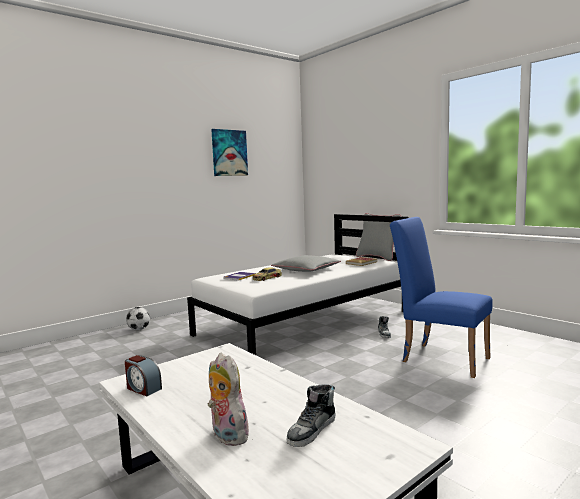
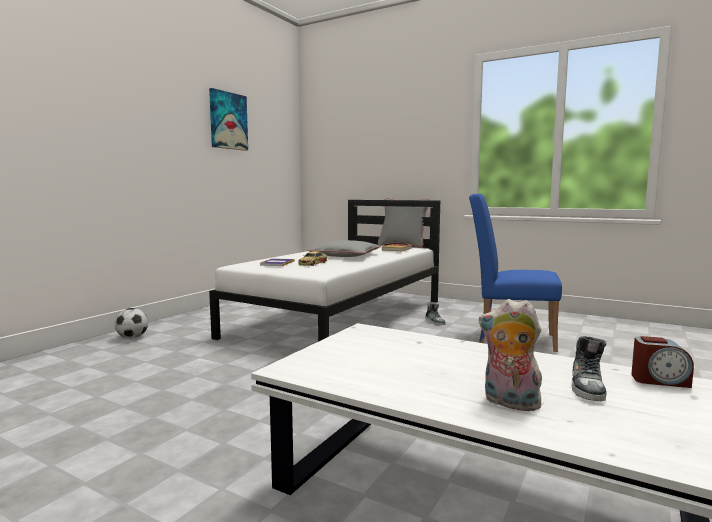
camera: 20 degrees left, 0 degrees up
alarm clock [125,355,162,397] -> alarm clock moved to [631,336,694,388]

